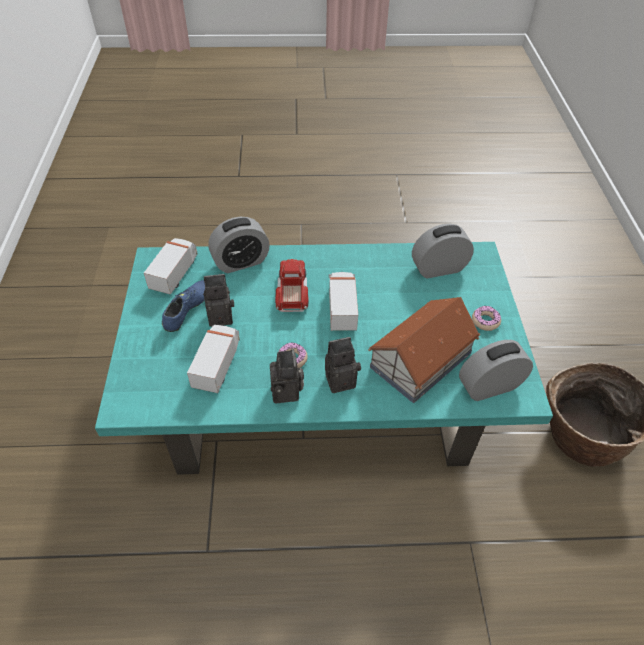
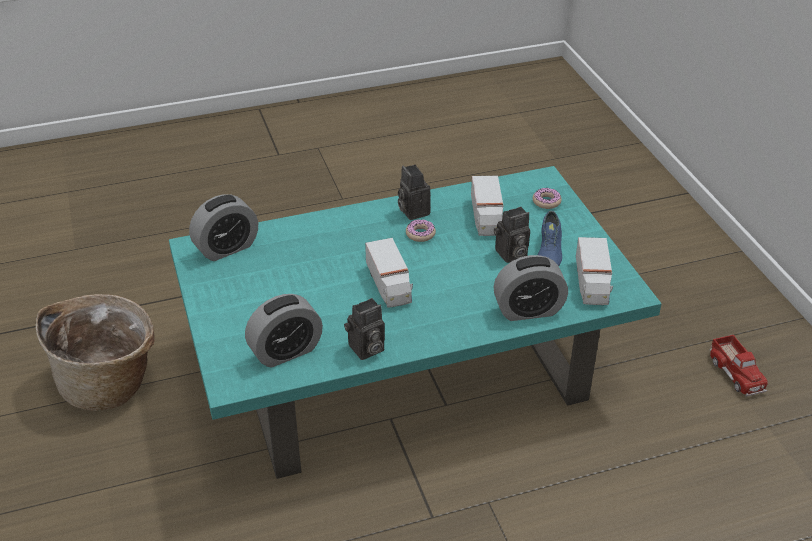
camera: 165 degrees right, 10 degrees down
alarm clock [208,217,270,273] -> alarm clock turned 150 degrees counterclockwise [493,255,568,321]
toy truck [275,259,309,312] -> toy truck moved to [709,335,768,396]
camera [325,337,361,393] -> camera moved to [344,298,385,360]
toy house [368,297,480,403] -> none
donut [472,306,501,331] -> donut moved to [533,188,562,209]

